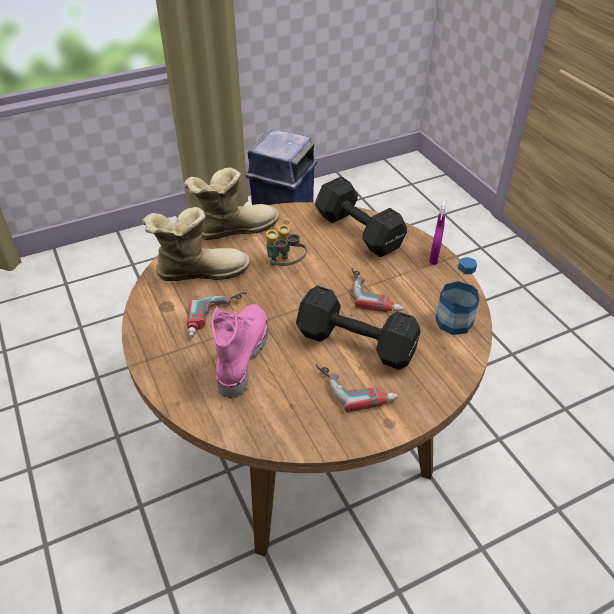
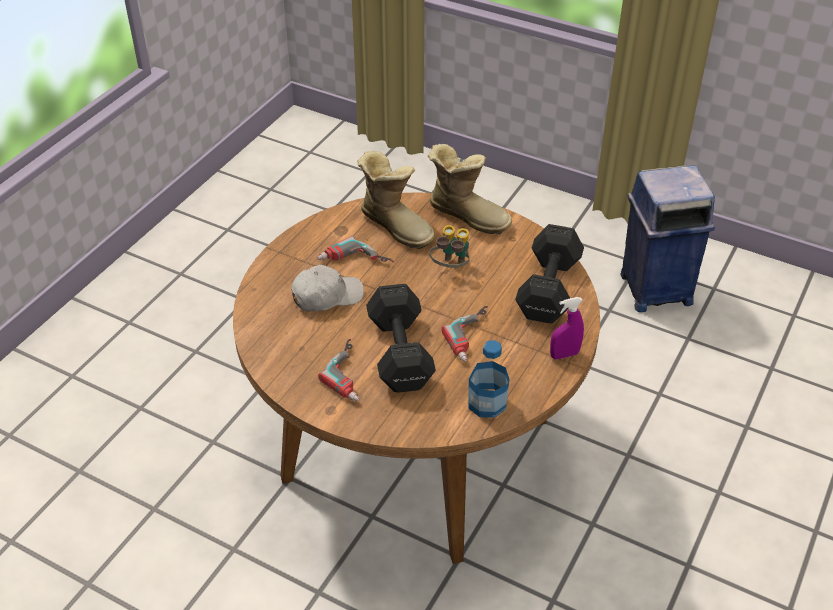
camera: 55 degrees right, 0 degrees up
pink boot [211,304,268,398] -> white cap [291,264,364,311]

